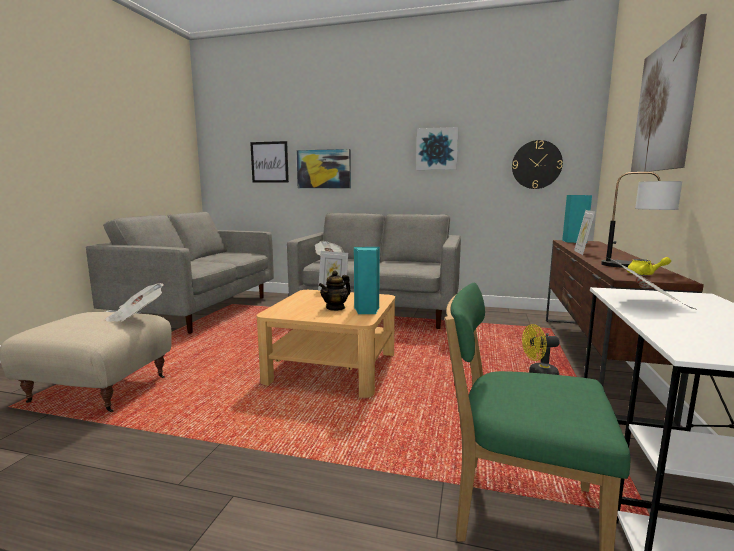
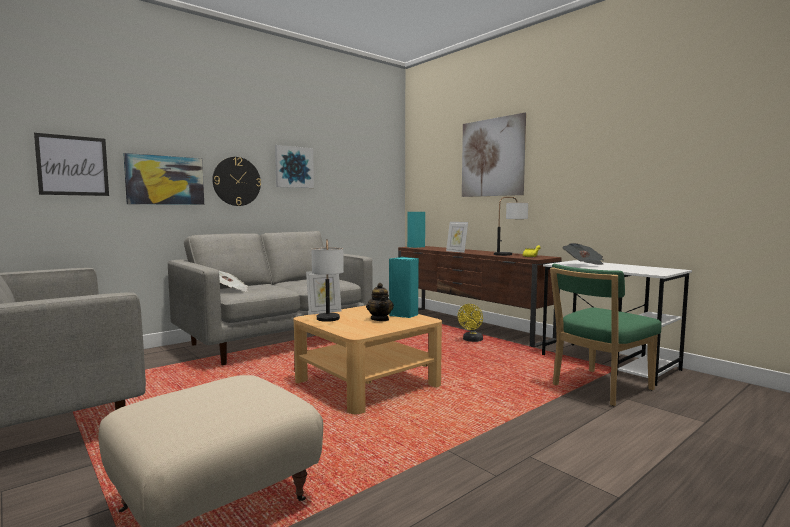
camera: 55 degrees left, 5 degrees down
newspaper [105,283,164,322] -> none
wall clock [512,140,563,189] -> wall clock moved to [212,157,261,206]
none -> table lamp [312,239,344,322]

